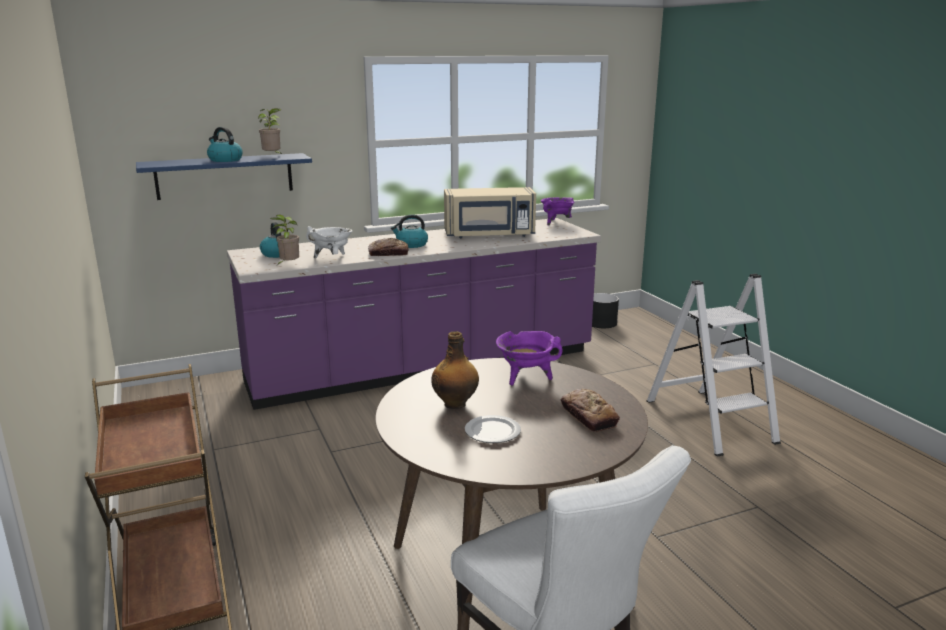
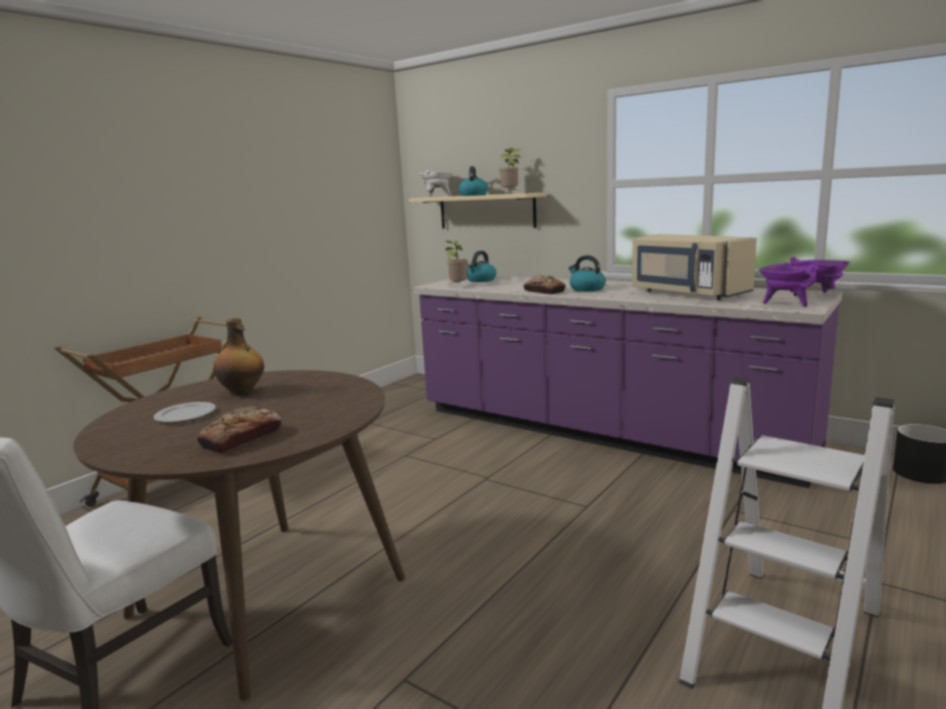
camera: 60 degrees right, 5 degrees down
blue shelf [136,153,312,200] -> beige shelf [409,192,547,229]
white cooking pot [306,226,352,258] -> white cooking pot moved to [419,170,453,197]
purple cooking pot [496,331,562,386] -> purple cooking pot moved to [759,263,818,307]

